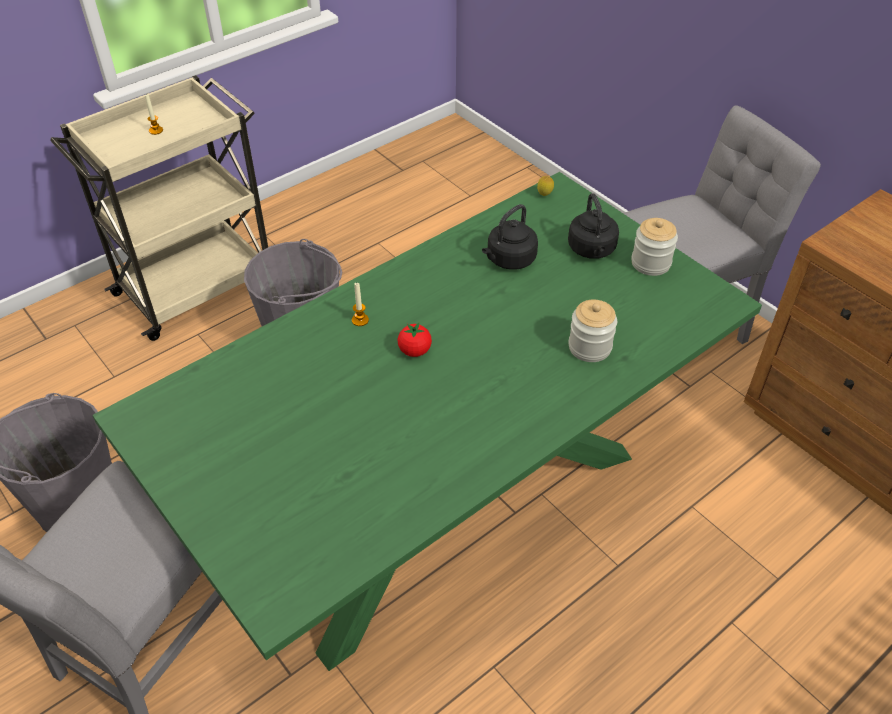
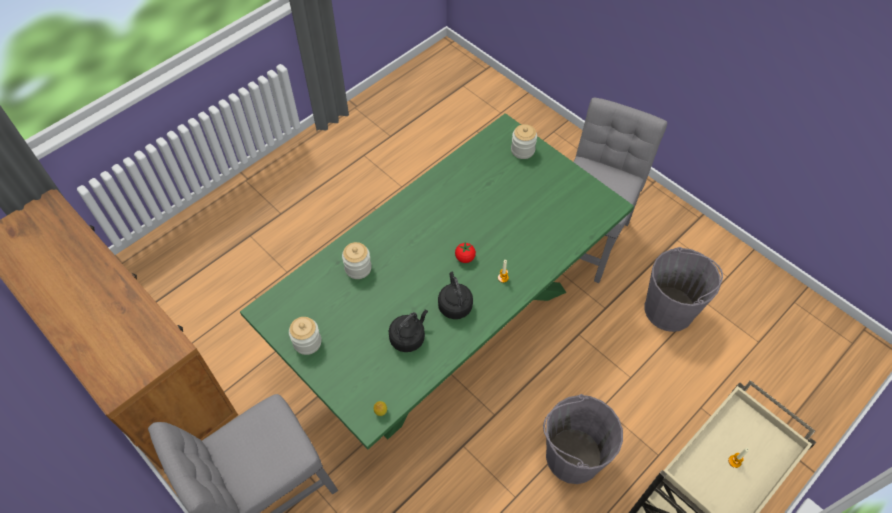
camera: 175 degrees right, 10 degrees up
black kettle [568,193,619,259] -> black kettle moved to [438,272,473,319]
none -> jar [511,124,537,159]

